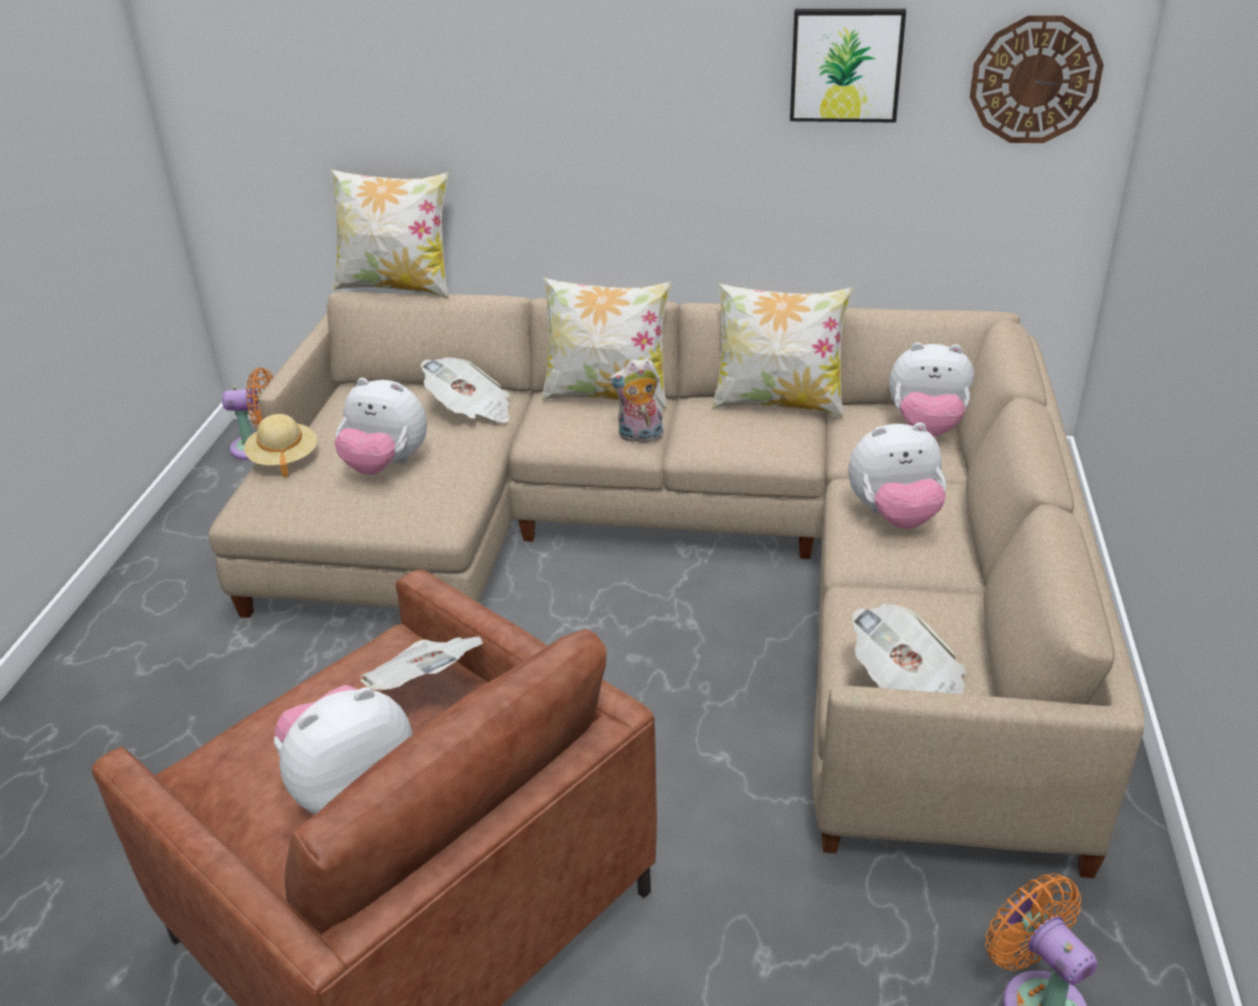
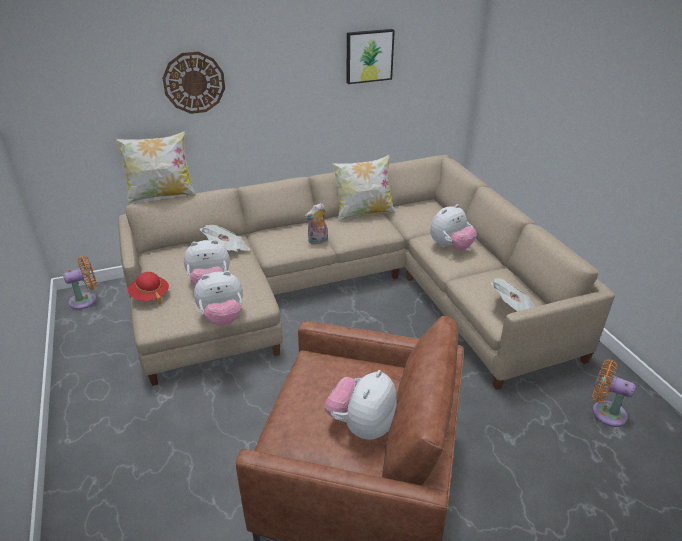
camera: 30 degrees left, 0 degrees up
beige hat [244,414,317,478] -> red hat [128,272,169,305]
newspaper [360,636,484,690] -> none
pillow [541,277,672,410] -> none
plush toy [889,342,975,437] -> plush toy moved to [194,271,243,326]
wall clock [970,15,1104,143] -> wall clock moved to [162,52,225,114]

